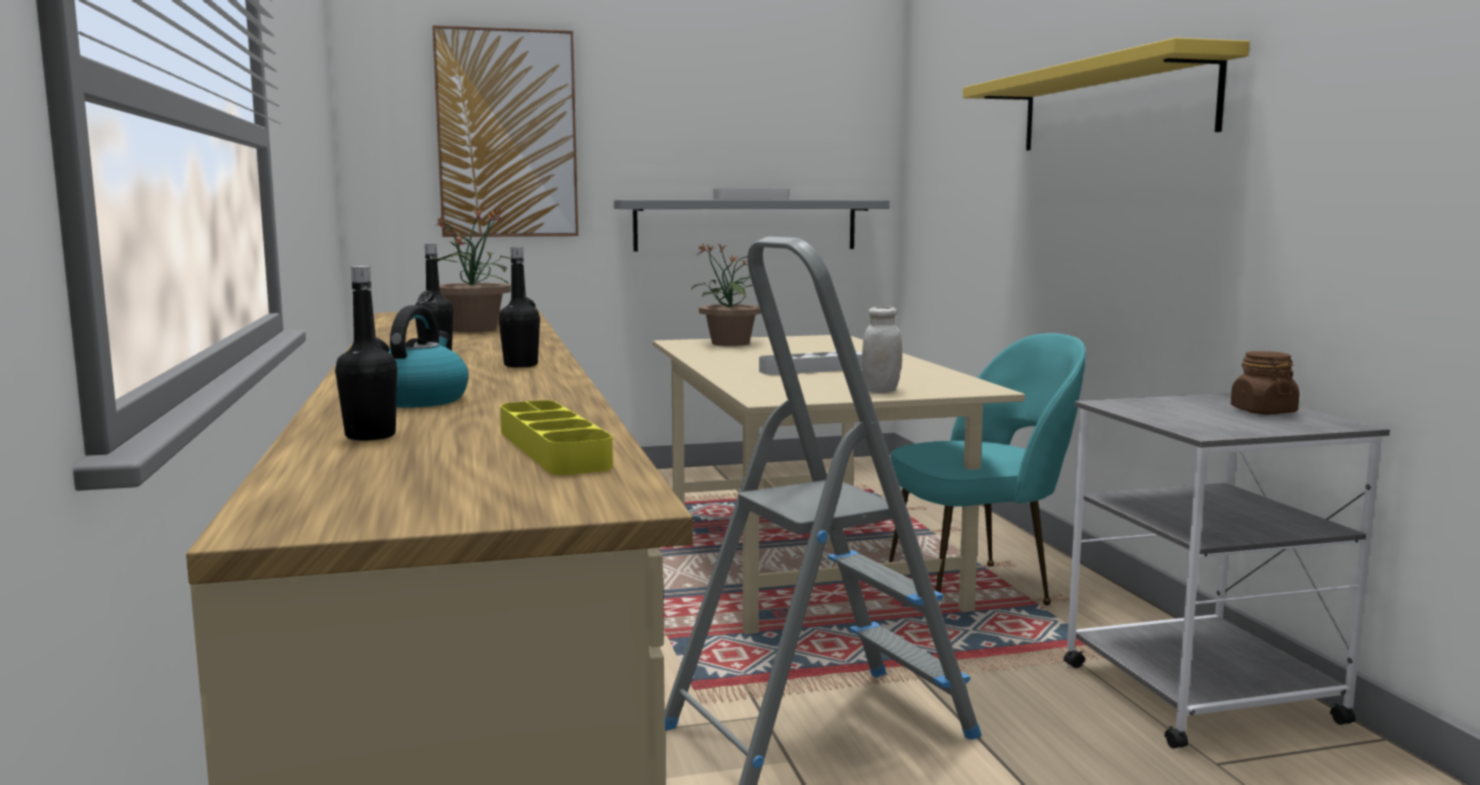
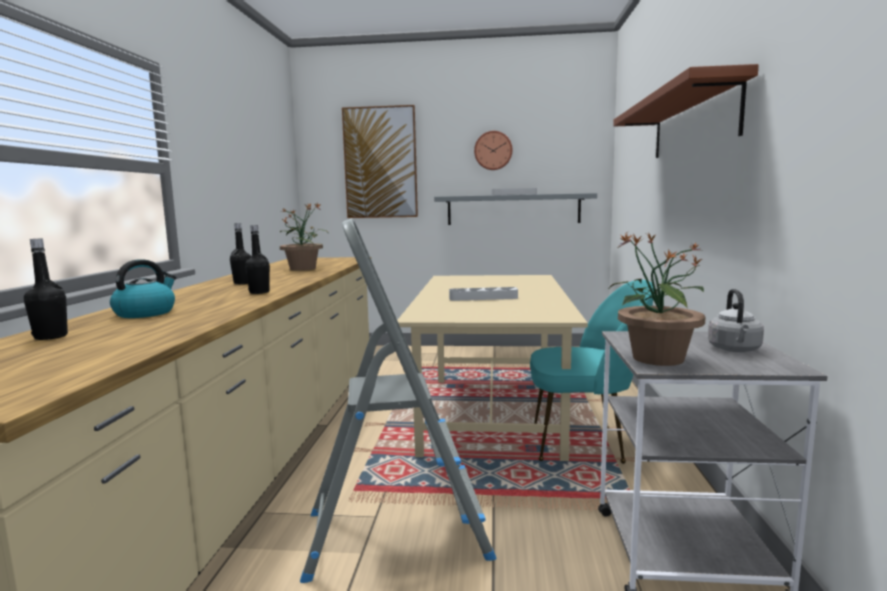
camera: 20 degrees right, 0 degrees up
yellow tray [500,400,613,475] -> none
potted plant [692,243,761,346] -> potted plant moved to [609,232,706,366]
white jar [862,306,902,393] -> none
yellow shelf [963,38,1250,151] -> brown shelf [613,64,759,158]
brown jar [1231,351,1300,415] -> grey kettle [708,289,764,352]
none -> wall clock [474,131,512,170]

